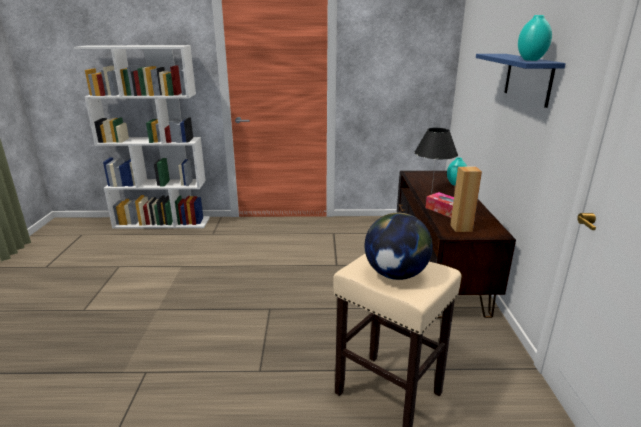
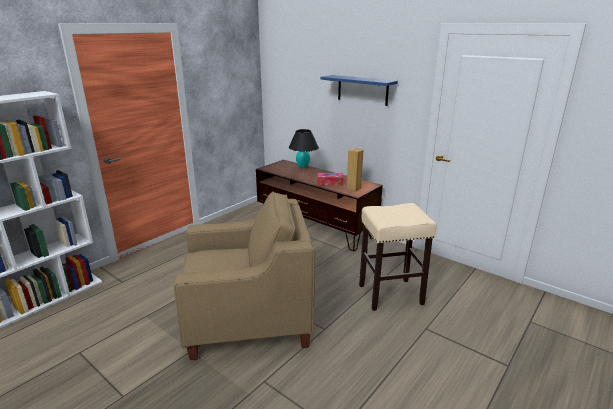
camera: 50 degrees left, 0 degrees up
globe [364,212,433,280] -> none
turquoise vase [518,15,552,61] -> none
none -> beige armchair [174,192,315,360]

